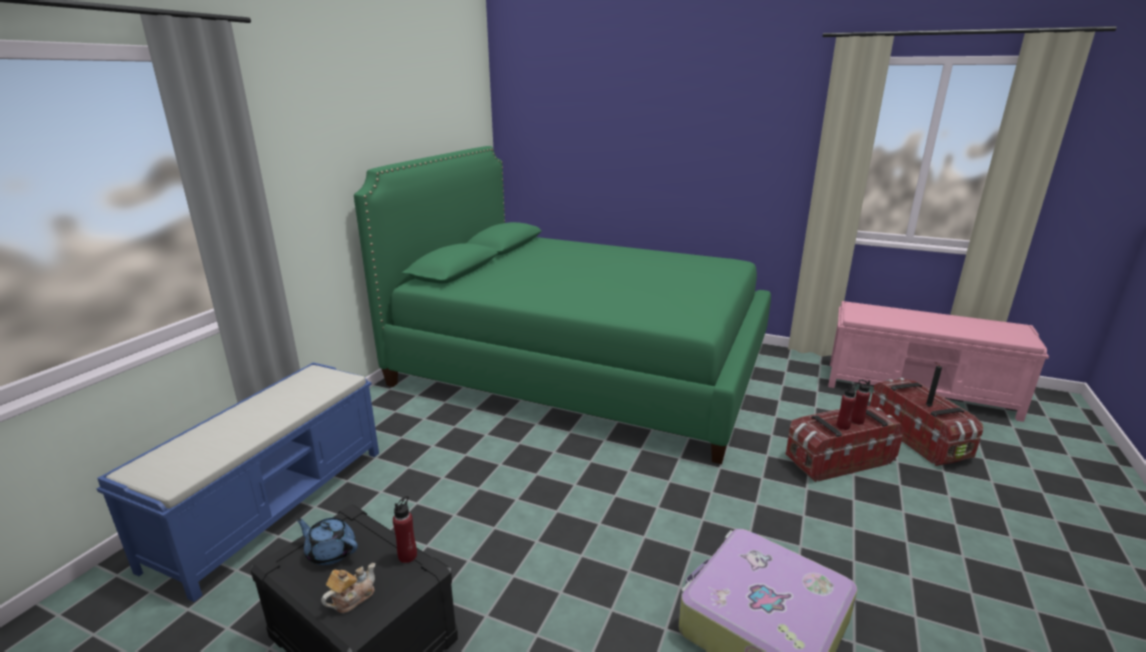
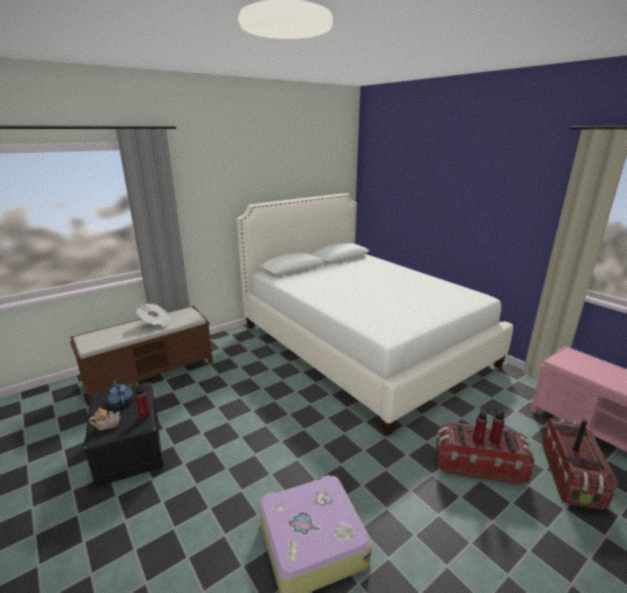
camera: 30 degrees right, 0 degrees up
blue bench [97,362,379,602] -> brown bench [70,306,213,400]
green bed [354,146,771,464] -> white bed [236,193,513,435]
none -> newspaper [136,304,173,327]

